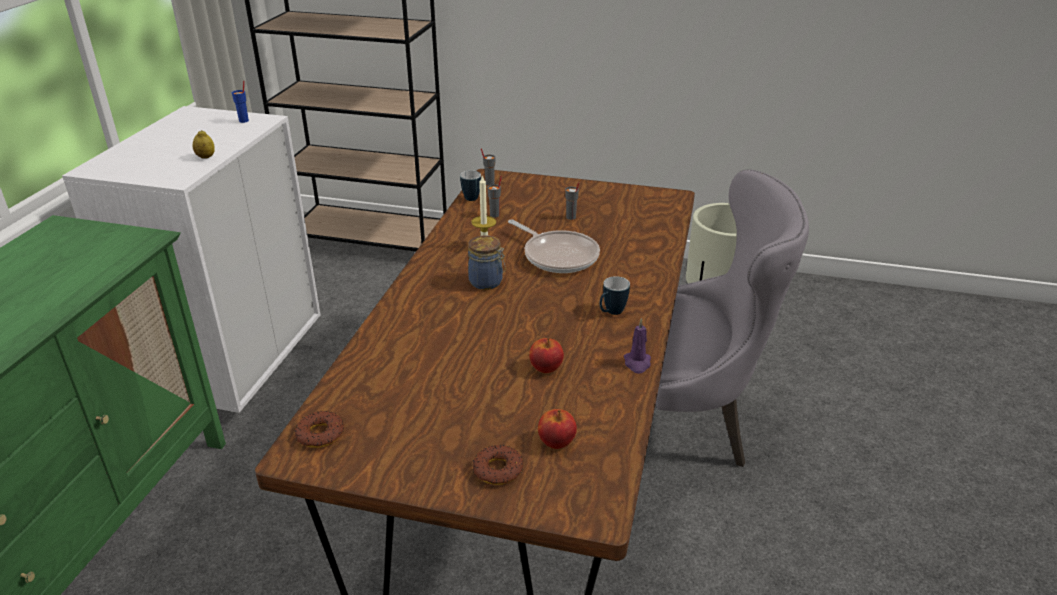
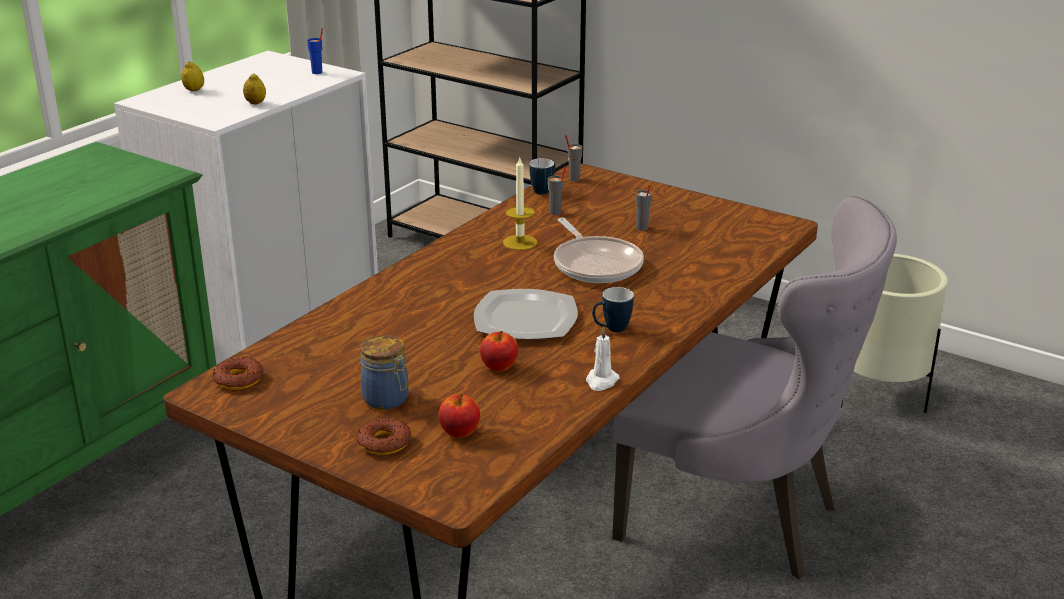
camera: 20 degrees right, 5 degrees down
jar [468,235,506,290] -> jar moved to [360,335,408,409]
purple candle [624,318,651,374] -> white candle [586,326,620,391]
none -> lemon [181,62,204,91]
none -> plate [474,289,578,340]

